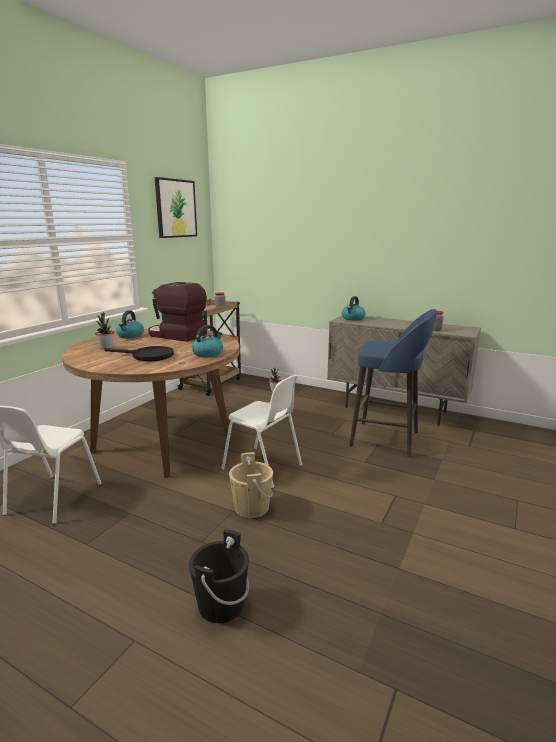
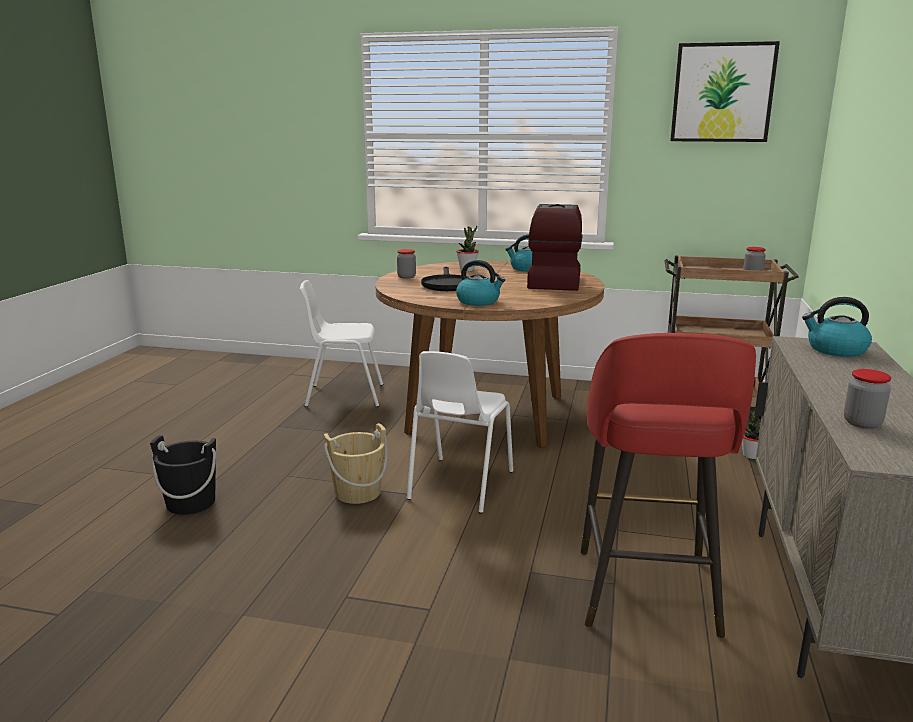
camera: 75 degrees right, 0 degrees up
blue stool [349,309,437,457] -> red stool [581,333,756,638]
none -> jar [397,249,416,279]

